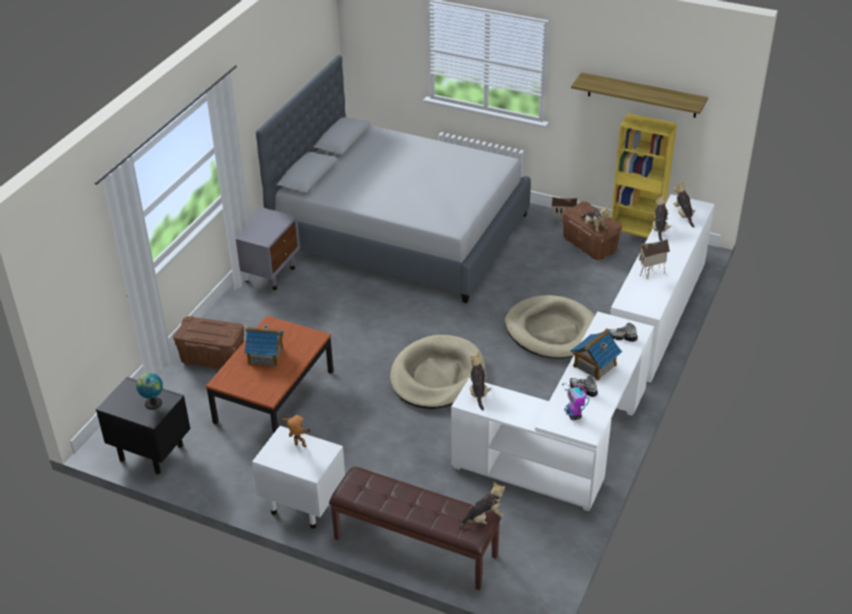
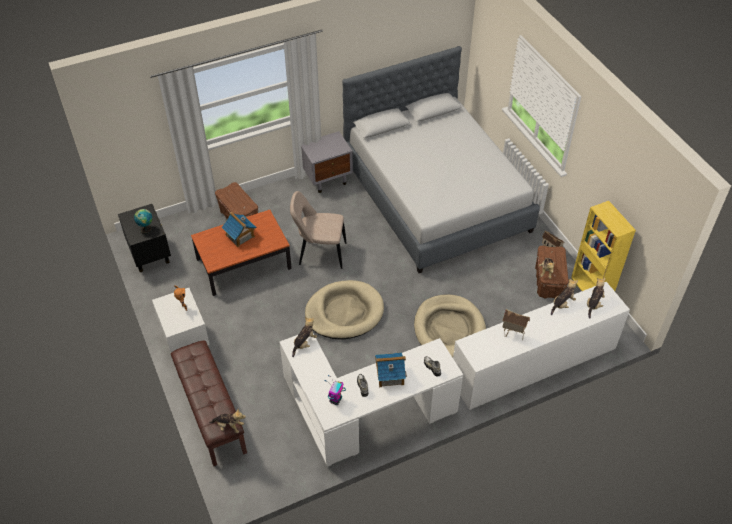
camera: 40 degrees right, 10 degrees up
shelf [571,72,708,118] -> none
none -> beige chair [290,191,346,269]

